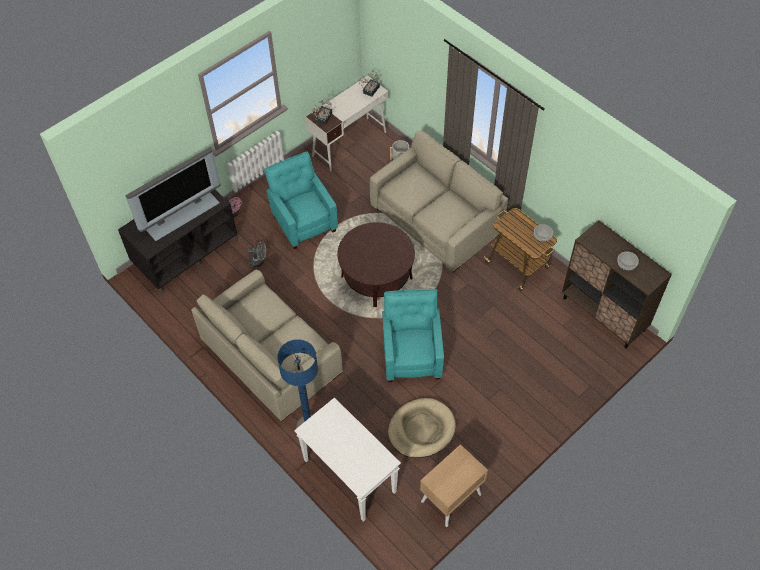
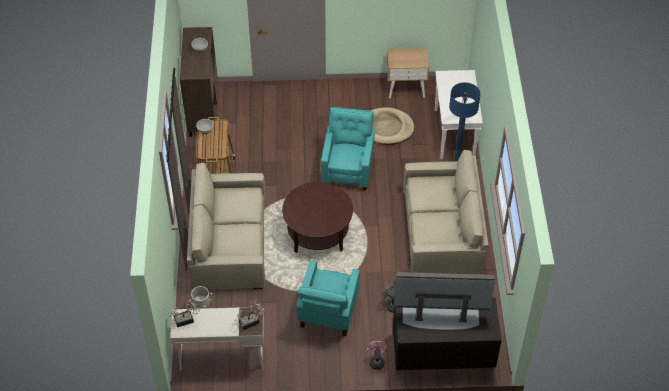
camera: 140 degrees left, 5 degrees down
turquoise armchair [382,289,444,382] -> turquoise armchair turned 150 degrees clockwise [321,107,375,190]

